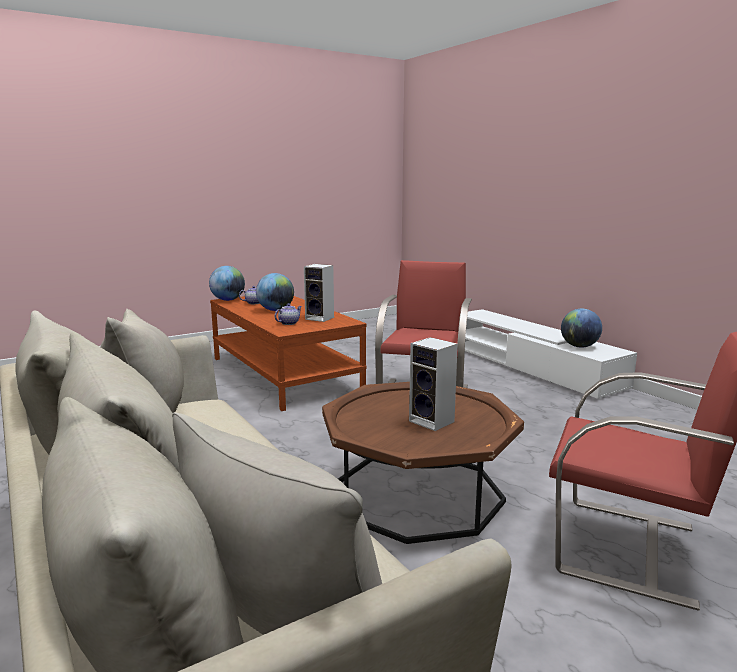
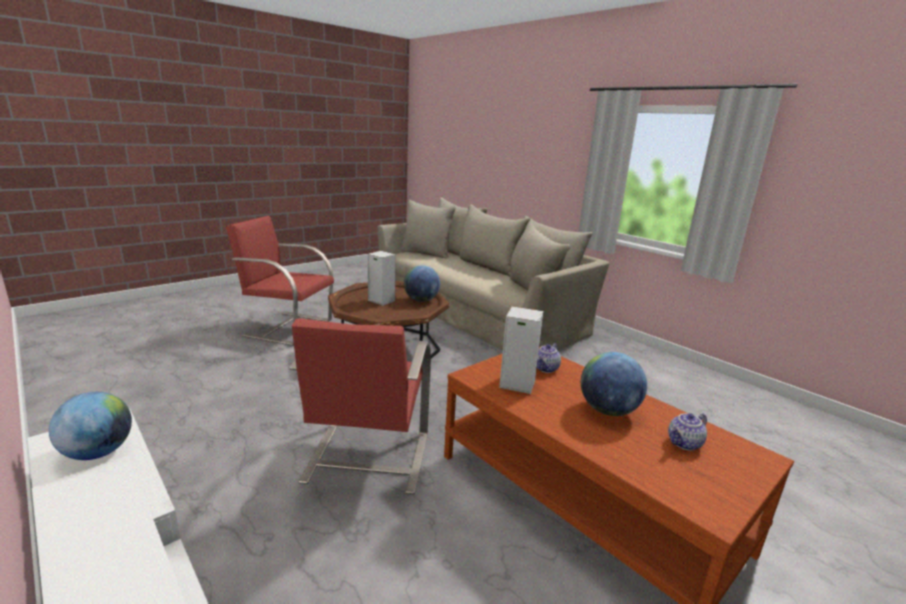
camera: 170 degrees right, 5 degrees up
globe [209,266,245,301] -> globe moved to [404,265,440,302]

